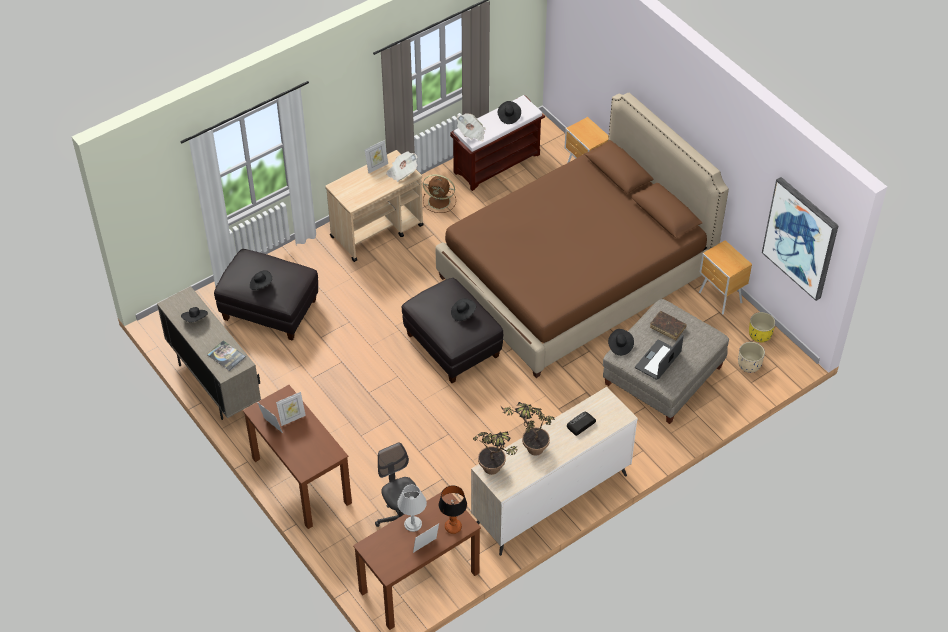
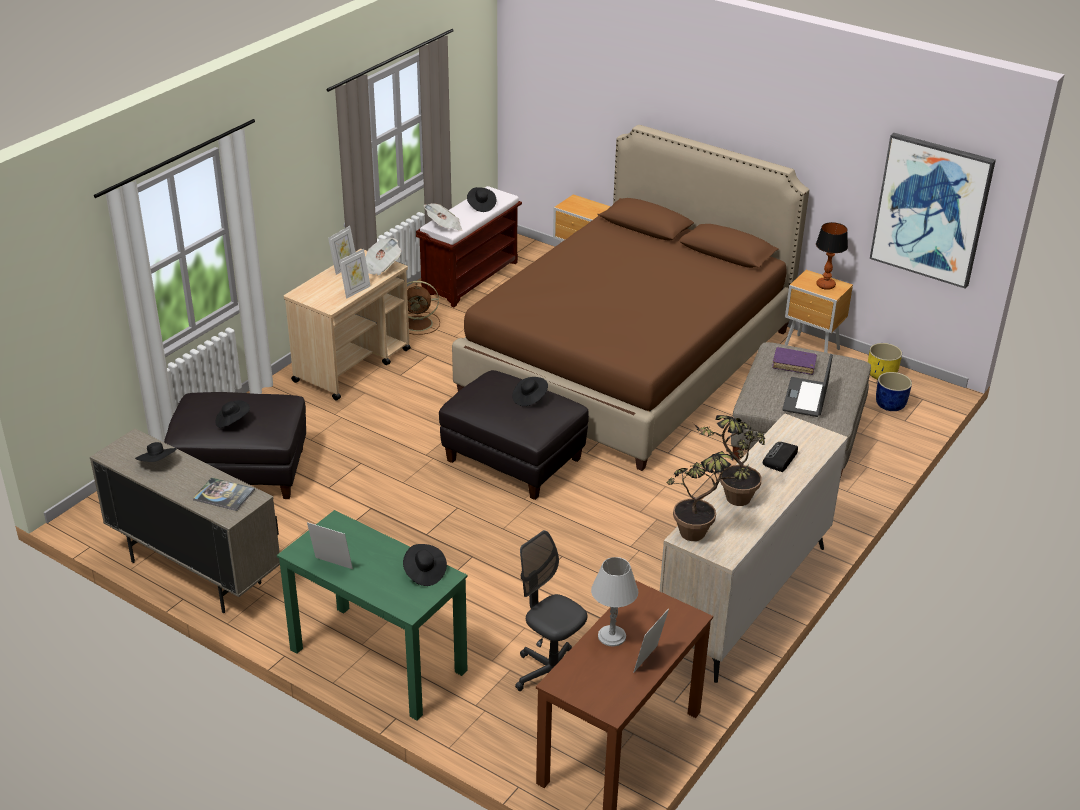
camera: 20 degrees left, 15 degrees down
brown desk [243,385,352,529] -> green desk [277,510,468,720]
picture frame [276,392,306,426] -> picture frame moved to [339,249,371,299]
table lamp [439,485,467,534] -> table lamp moved to [816,222,848,290]
black hat [608,329,634,356] -> black hat moved to [403,544,447,586]
brown book [650,311,687,341] -> purple book [772,347,817,375]
beige planter [738,342,765,373] -> blue planter [876,372,912,411]

